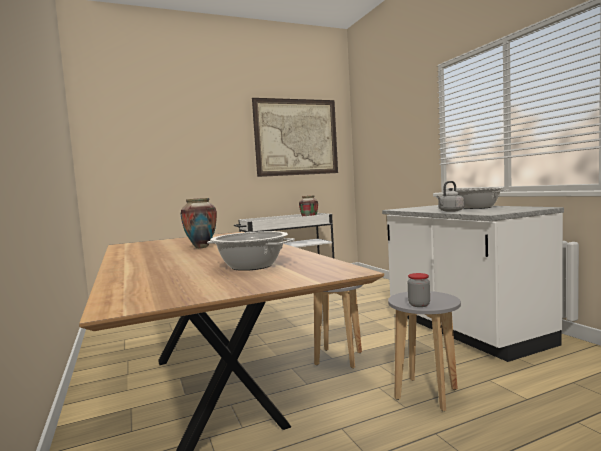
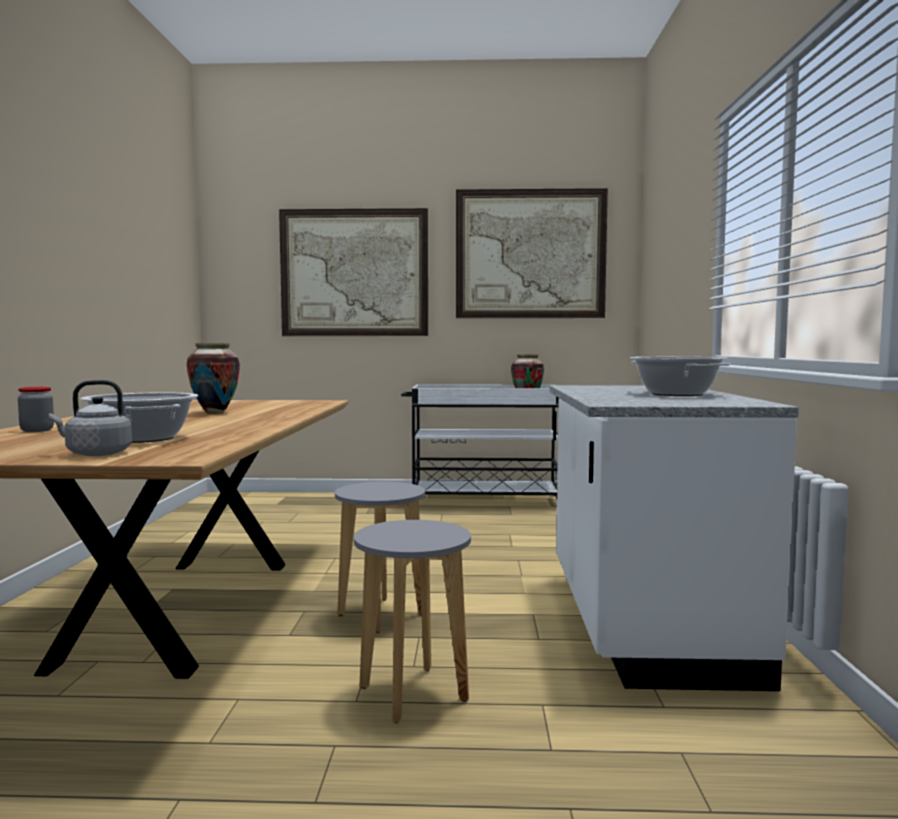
camera: 25 degrees right, 0 degrees up
jar [408,273,430,307] -> jar moved to [18,387,54,432]
grey kettle [436,181,464,212] -> grey kettle moved to [49,380,132,456]
none -> picture [279,208,428,336]

